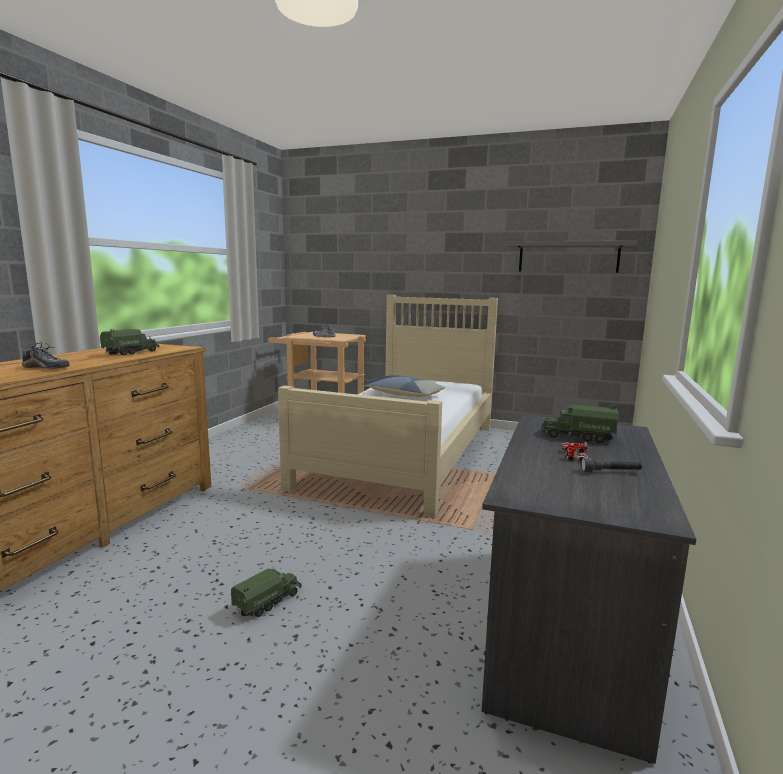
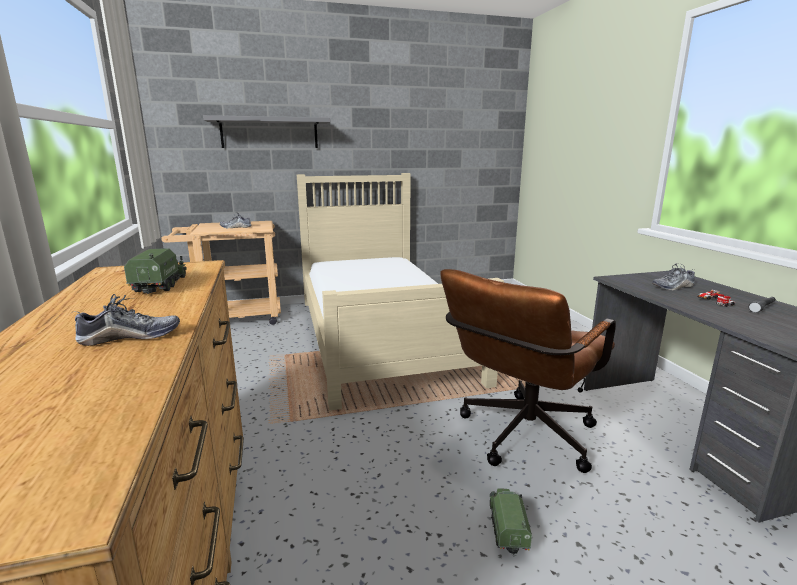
camera: 35 degrees left, 5 degrees up
pillow [362,375,446,397] -> none
grey shelf [506,240,637,273] -> grey shelf moved to [203,115,330,148]
toy truck [541,405,618,443] -> shoe [652,264,695,291]
none -> brown office chair [440,269,616,473]

